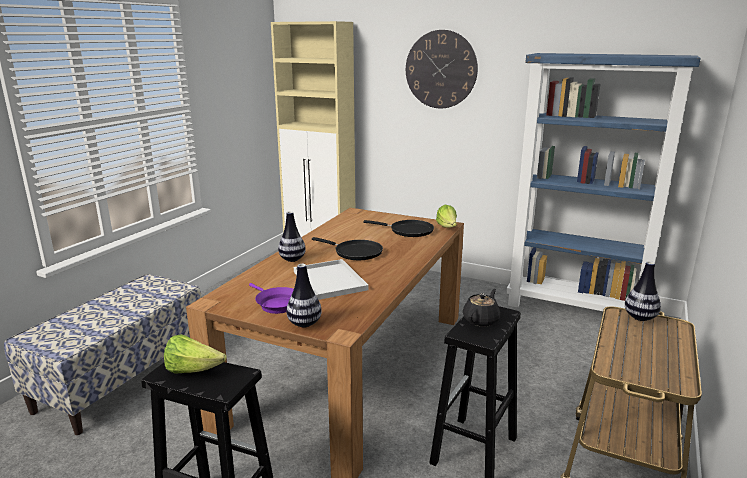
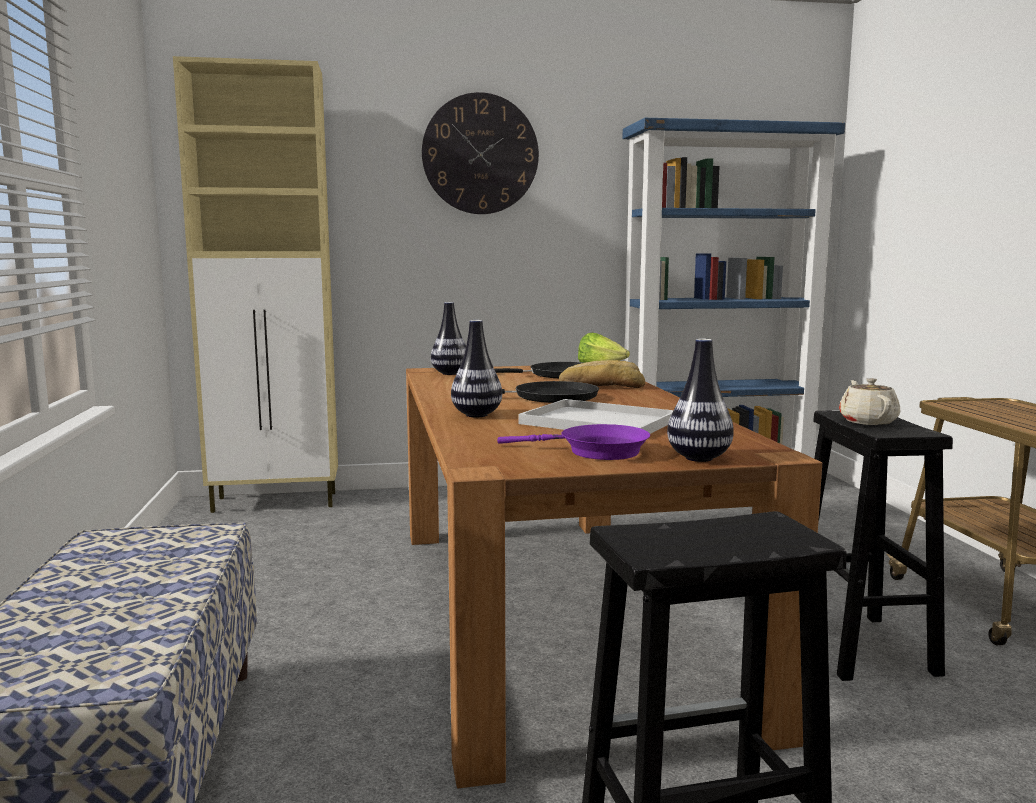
camera: 35 degrees left, 10 degrees down
lettuce [164,334,227,374] -> none
black teapot [463,289,500,327] -> beige teapot [839,378,900,425]
vase [625,261,661,321] -> vase moved to [431,302,466,375]
none -> bread [559,360,645,388]

